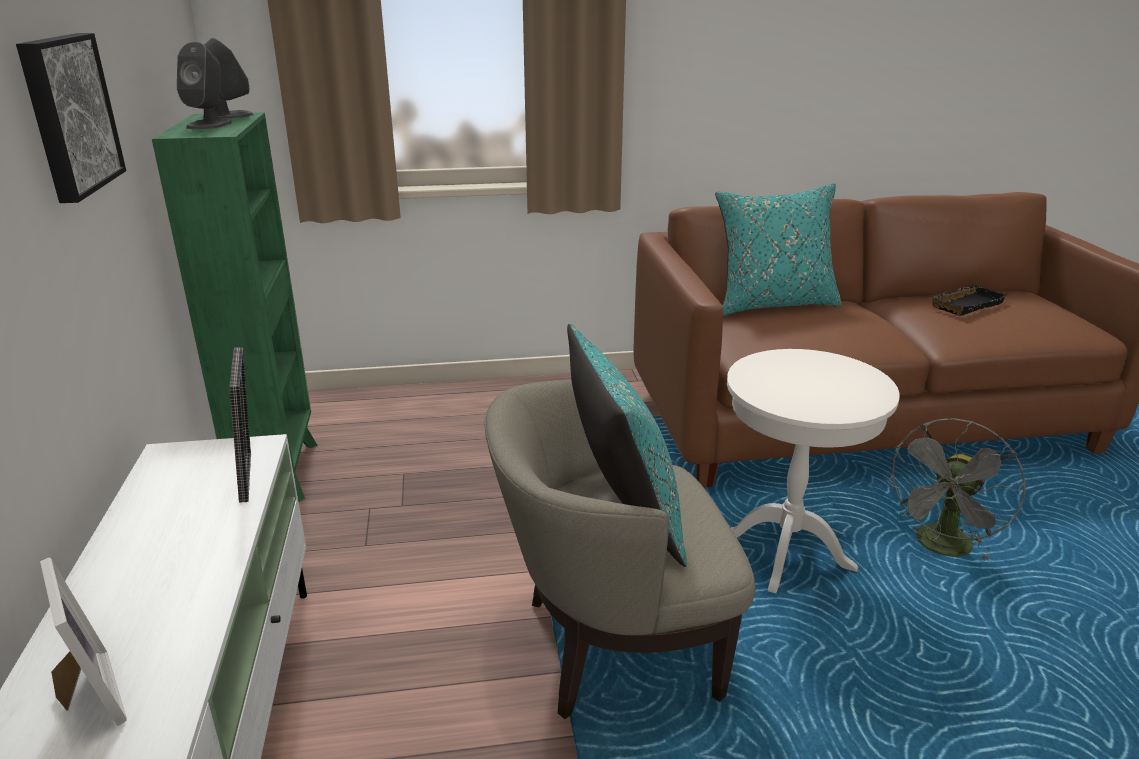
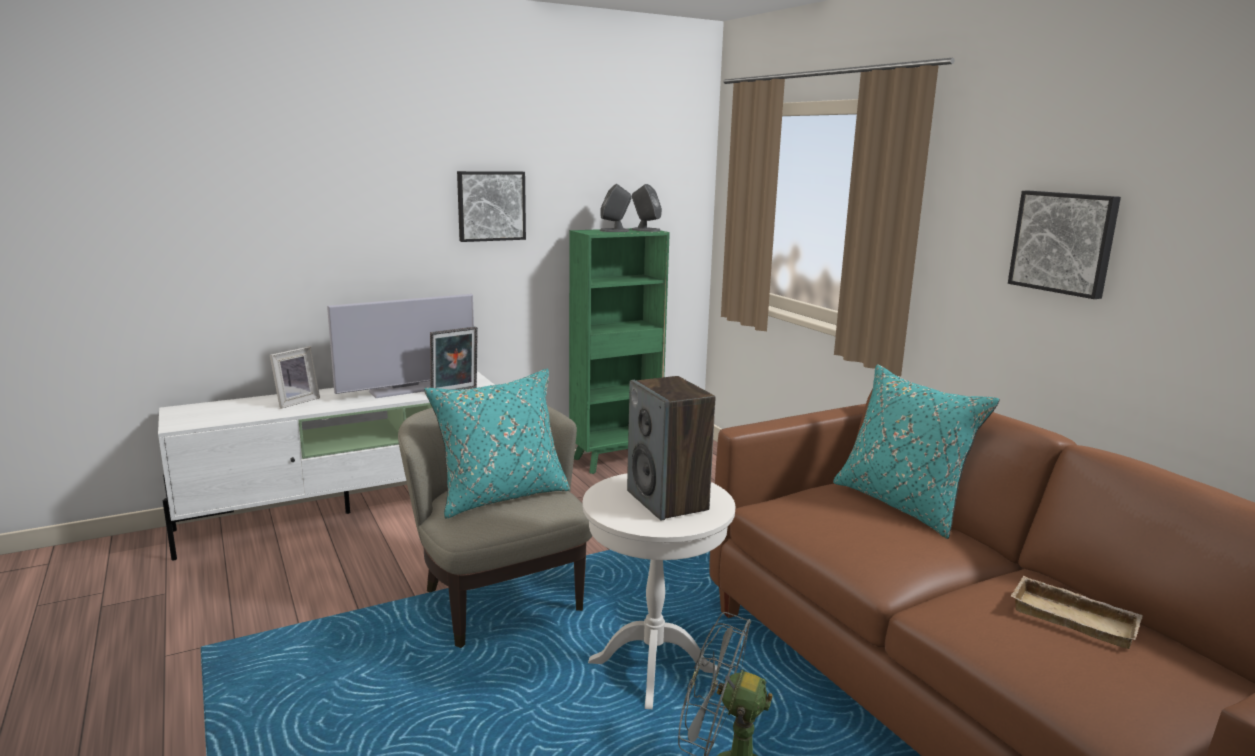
camera: 70 degrees right, 10 degrees down
black tray [928,285,1008,316] -> beige tray [1011,576,1143,649]
none -> television [327,294,474,398]
none -> speaker [627,376,715,520]
none -> picture [1008,191,1121,299]

